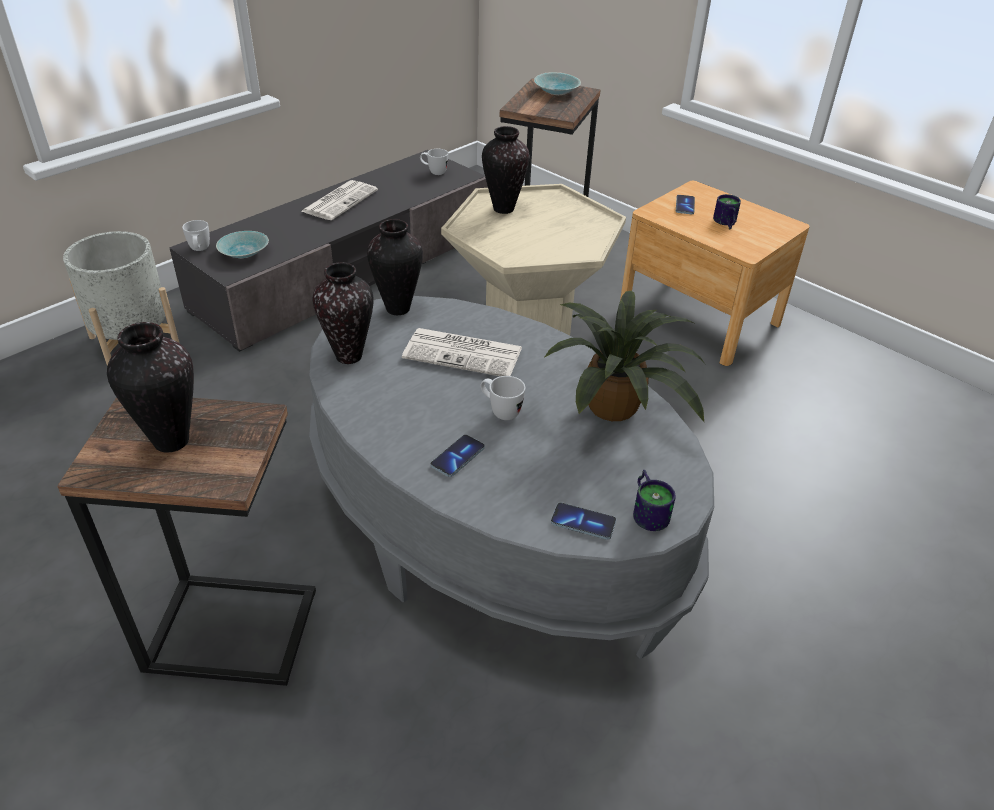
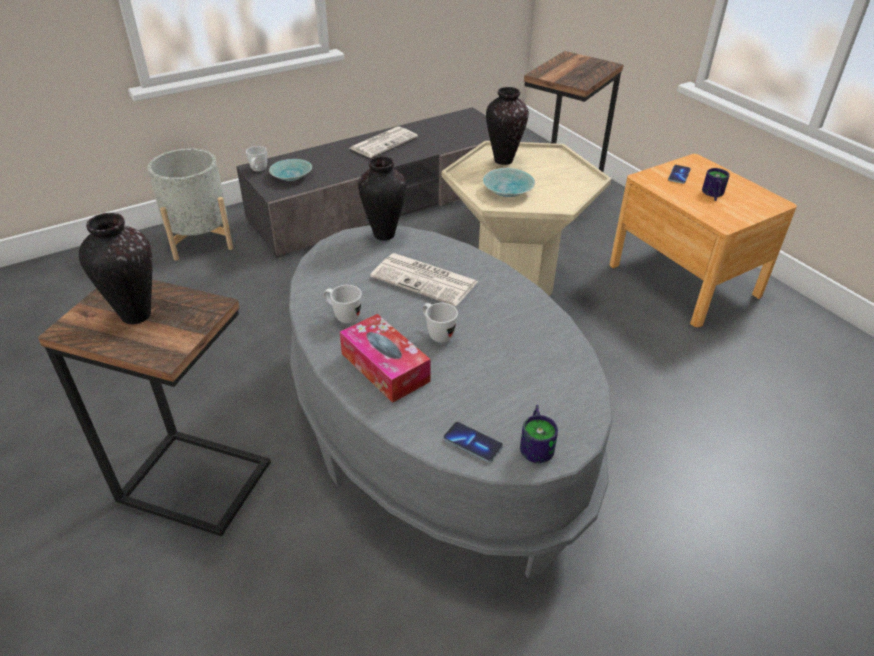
camera: 15 degrees right, 0 degrees up
vase [313,262,373,364] -> none
white mug [420,149,448,175] -> white mug moved to [324,285,362,323]
phone [431,435,485,477] -> tissue box [340,314,431,403]
turquoise bowl [534,72,581,95] -> turquoise bowl moved to [483,168,535,197]
potted plant [544,291,706,422] -> none

